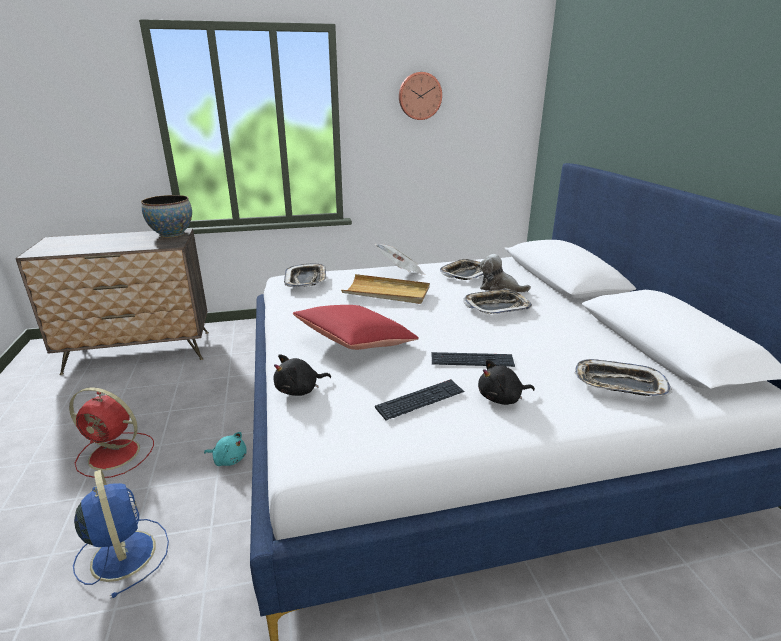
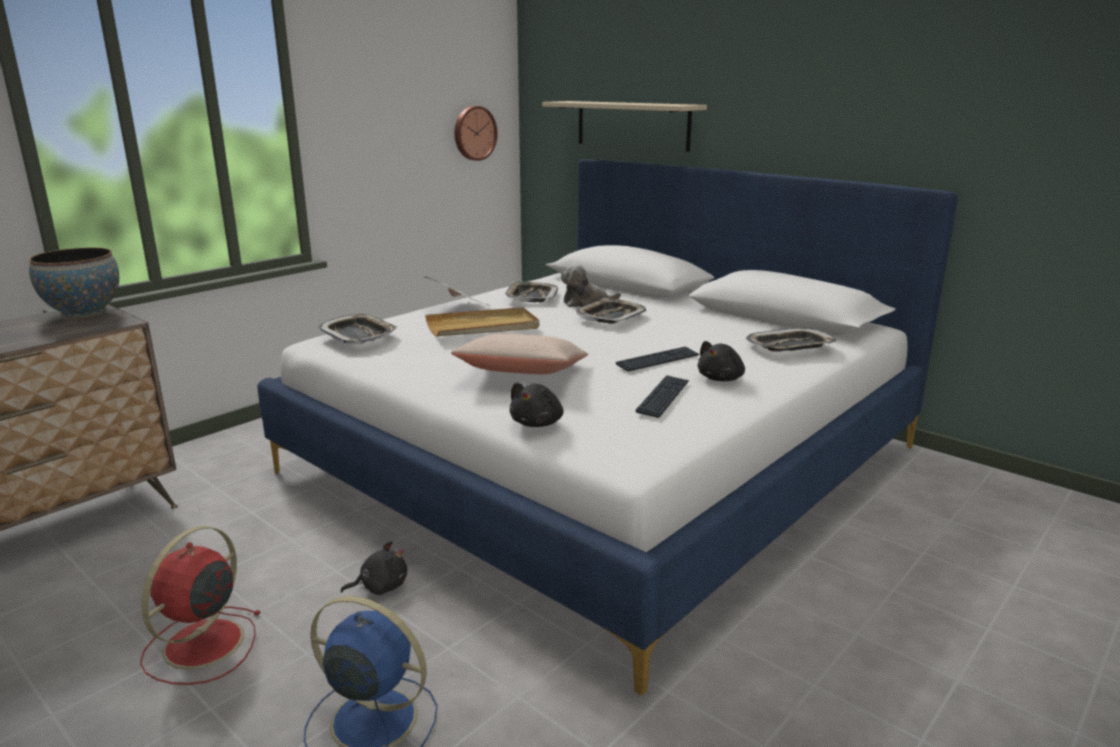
camera: 35 degrees left, 5 degrees down
red fan [69,387,154,478] -> red fan turned 135 degrees clockwise [140,526,262,685]
turquoise plush toy [204,432,247,466] -> black plush toy [341,541,407,595]
red pillow [293,305,419,350] -> beige pillow [451,334,588,374]
wall clock [399,72,442,120] -> wall clock moved to [454,106,498,161]
none -> beige shelf [542,101,707,152]

